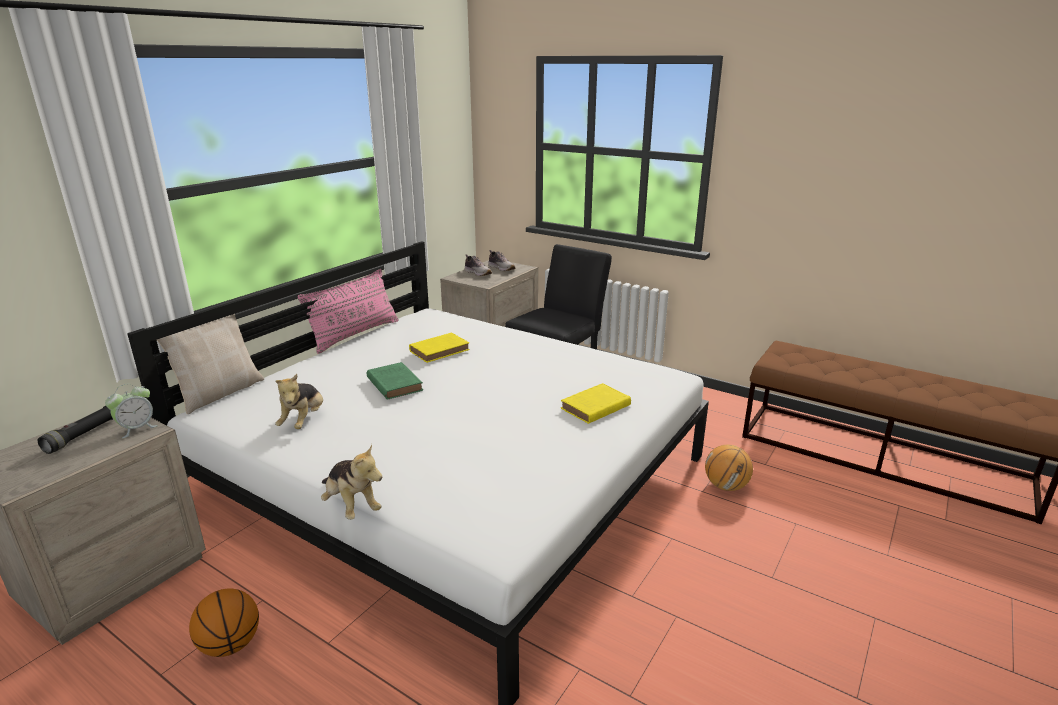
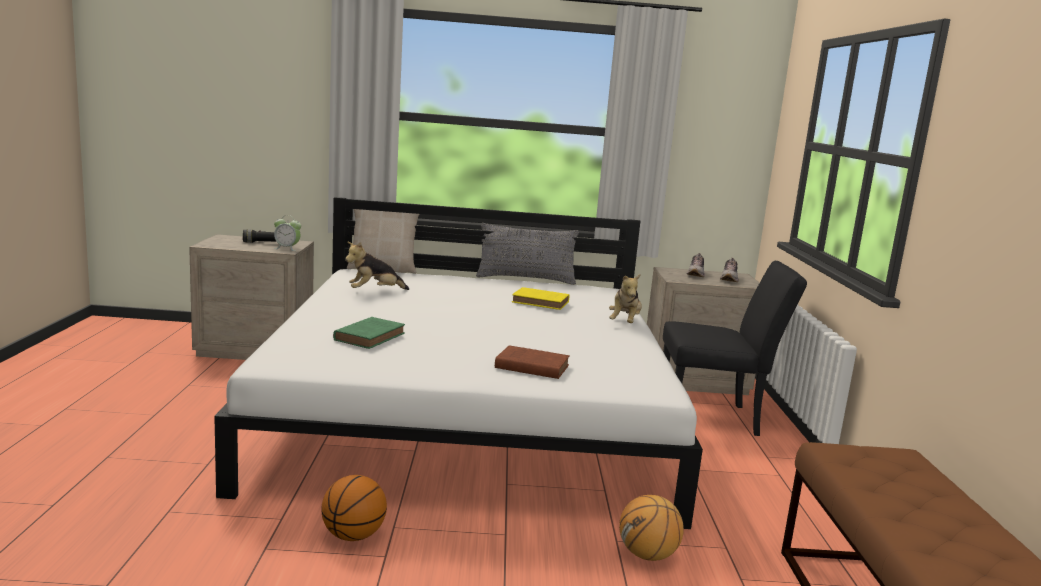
camera: 55 degrees right, 10 degrees down
basketball [189,589,259,657] -> basketball moved to [321,475,387,541]
pink pillow [298,269,399,354] -> grey pillow [476,223,579,285]
plush toy [321,444,382,520] -> plush toy moved to [609,274,642,323]
green book [367,362,423,400] -> green book moved to [333,317,405,349]
yellow book [561,383,631,424] -> brown book [495,345,570,379]

